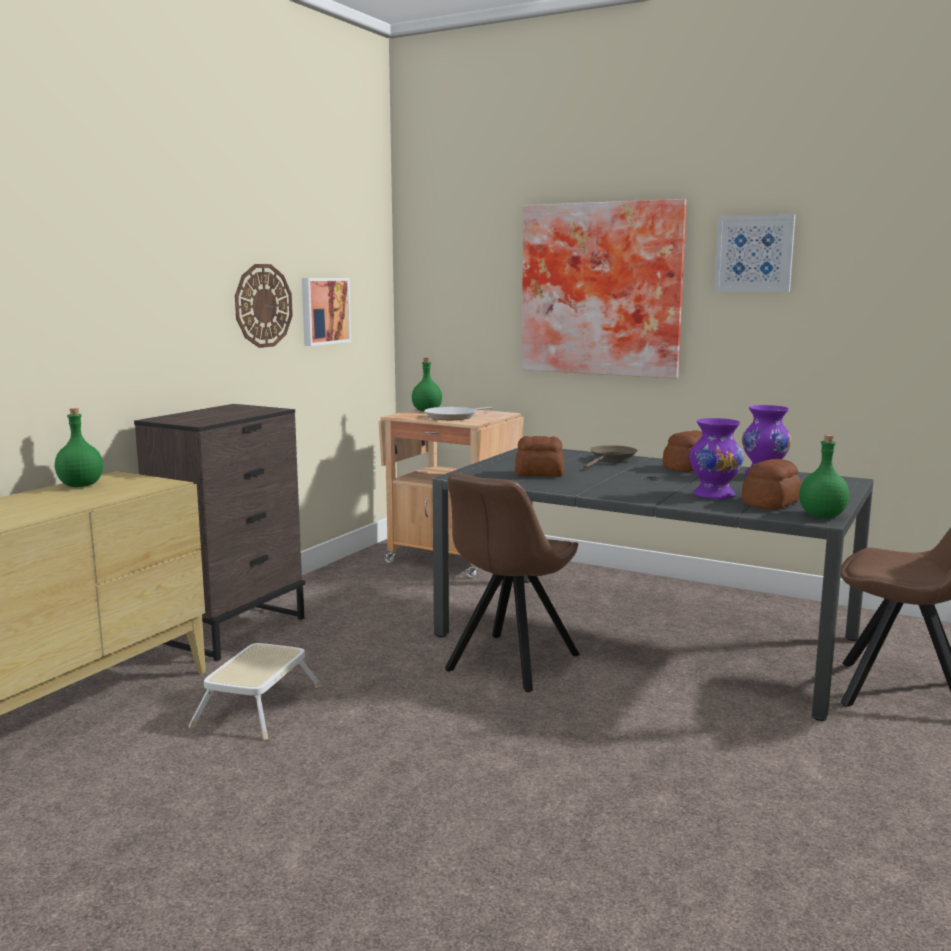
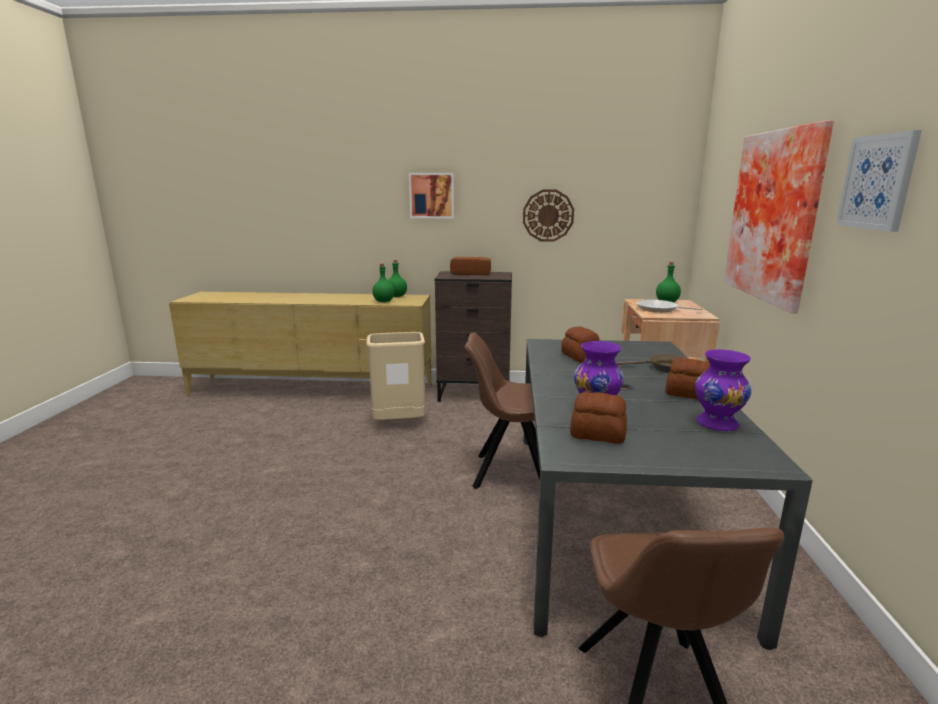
camera: 65 degrees right, 5 degrees up
beige step ladder [188,643,322,740] -> beige trash can [366,332,425,420]
picture [302,278,351,346] -> picture moved to [409,173,454,218]
green bottle [799,435,849,518] -> green bottle moved to [372,263,394,302]
none -> bread [450,257,491,275]

